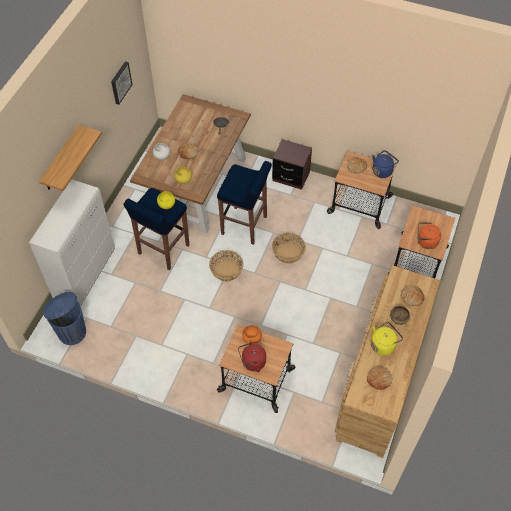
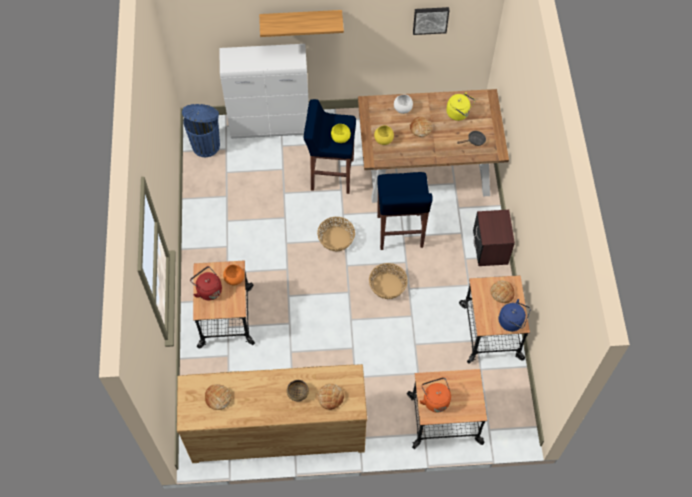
camera: 65 degrees right, 5 degrees up
yellow kettle [371,321,403,355] -> yellow kettle moved to [446,93,475,121]

